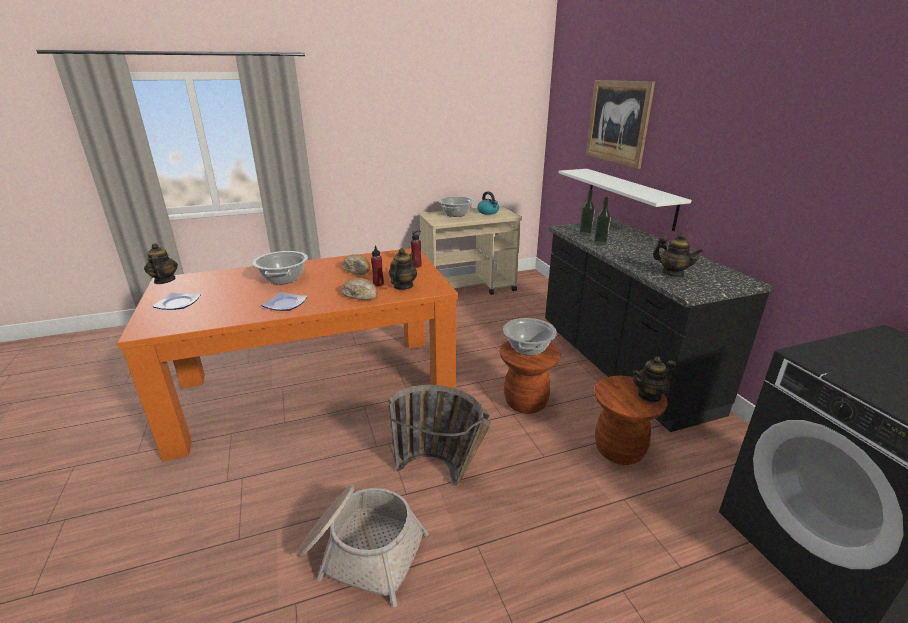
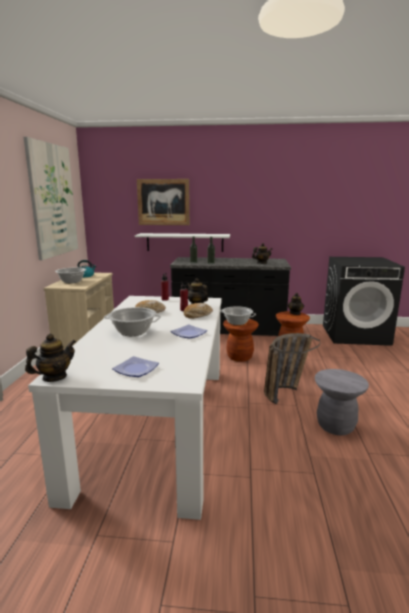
camera: 65 degrees left, 10 degrees down
orange dining table [117,248,458,461] -> white dining table [28,296,222,520]
teapot [144,243,178,284] -> teapot turned 135 degrees clockwise [25,334,76,382]
basket [297,485,428,608] -> grey stool [315,369,369,435]
none -> picture [23,137,78,260]

